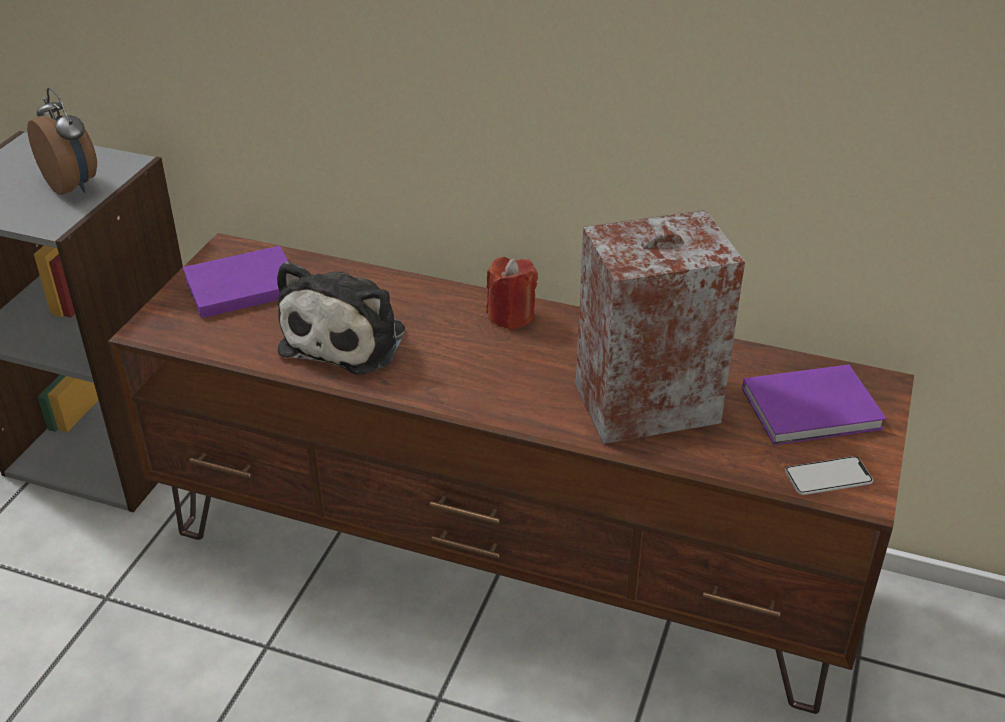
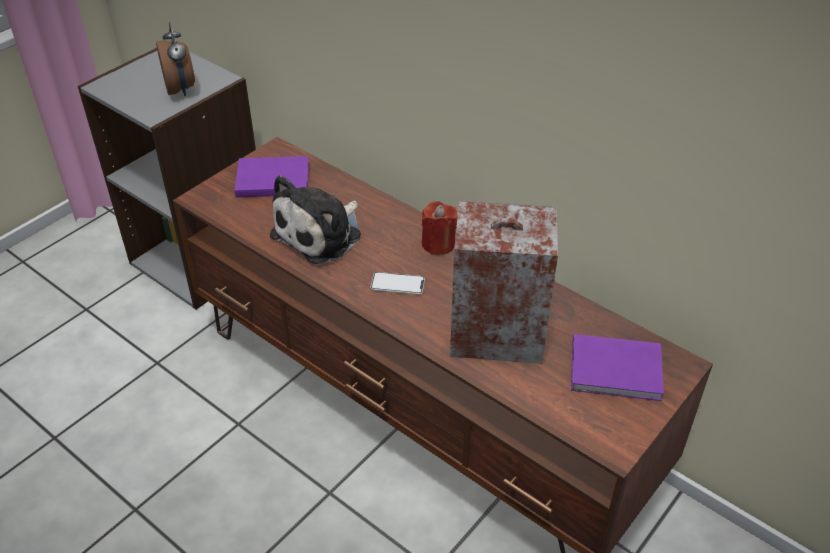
camera: 20 degrees right, 5 degrees up
phone [785,456,873,495] -> phone moved to [370,272,425,295]

